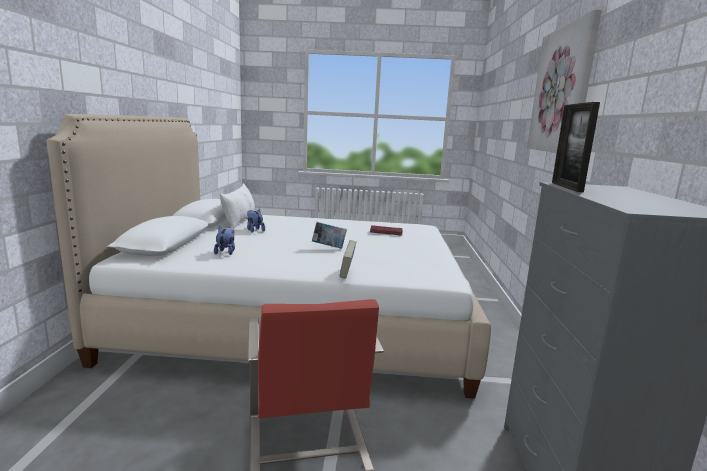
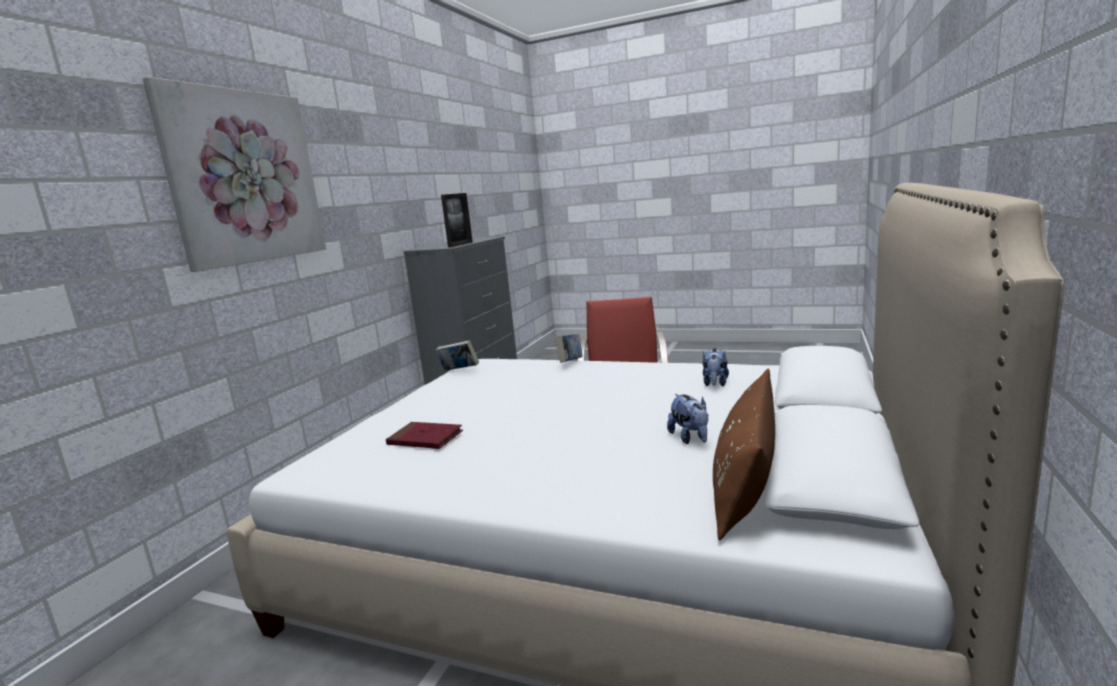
camera: 160 degrees left, 0 degrees up
white pillow [220,183,255,229] -> brown pillow [713,369,775,541]
book [312,222,347,249] -> book moved to [436,340,479,371]

